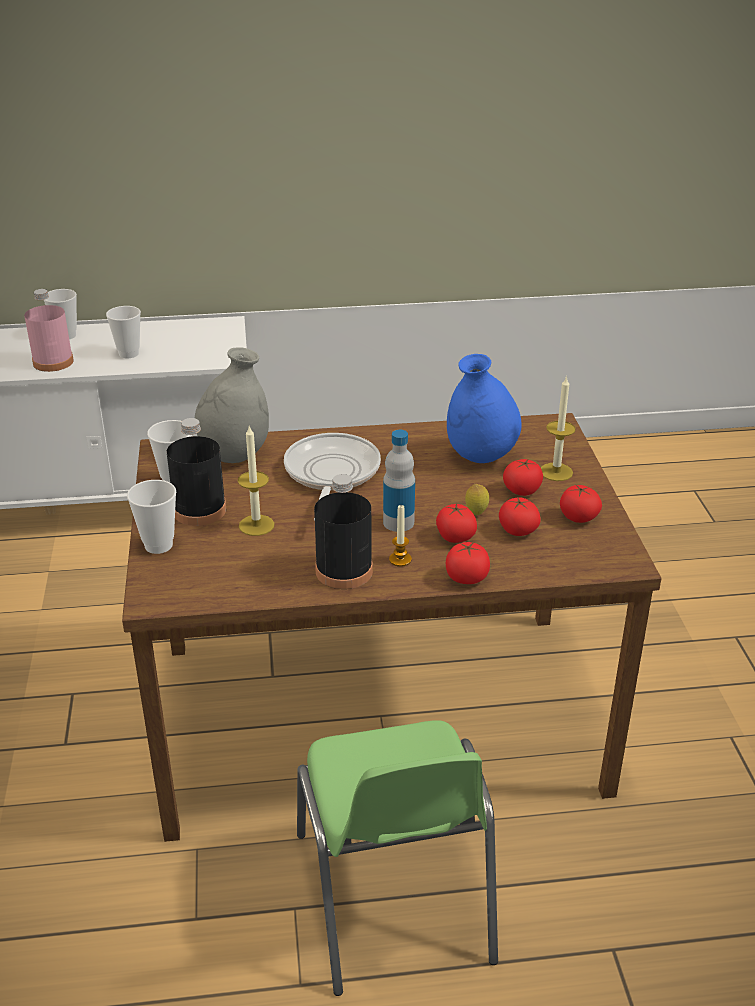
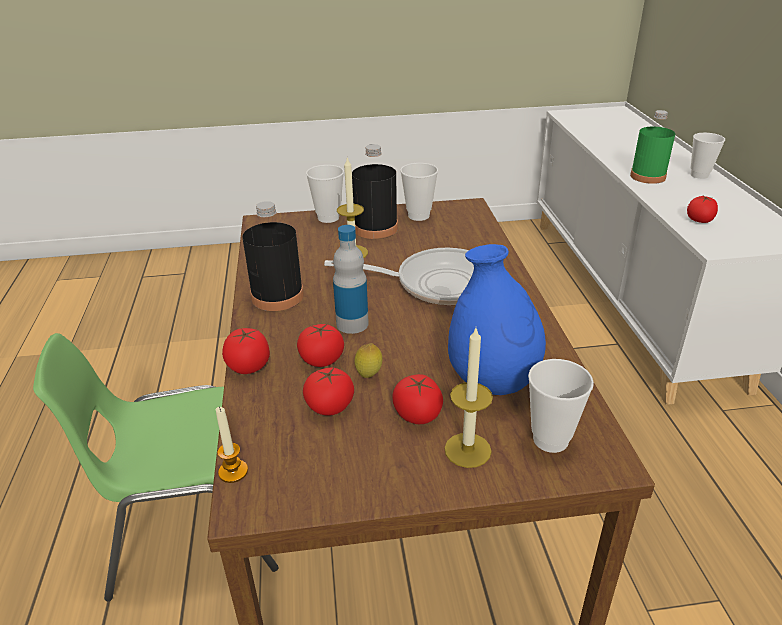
camera: 90 degrees right, 0 degrees up
pink bottle [24,289,74,372] -> green bottle [630,110,675,184]
cup [106,306,141,359] -> cup moved to [528,359,594,453]
grey vase [195,347,269,463] -> none
candle [389,505,412,567] -> candle moved to [216,407,248,483]
tomato [560,484,602,523] -> tomato moved to [687,196,718,223]

